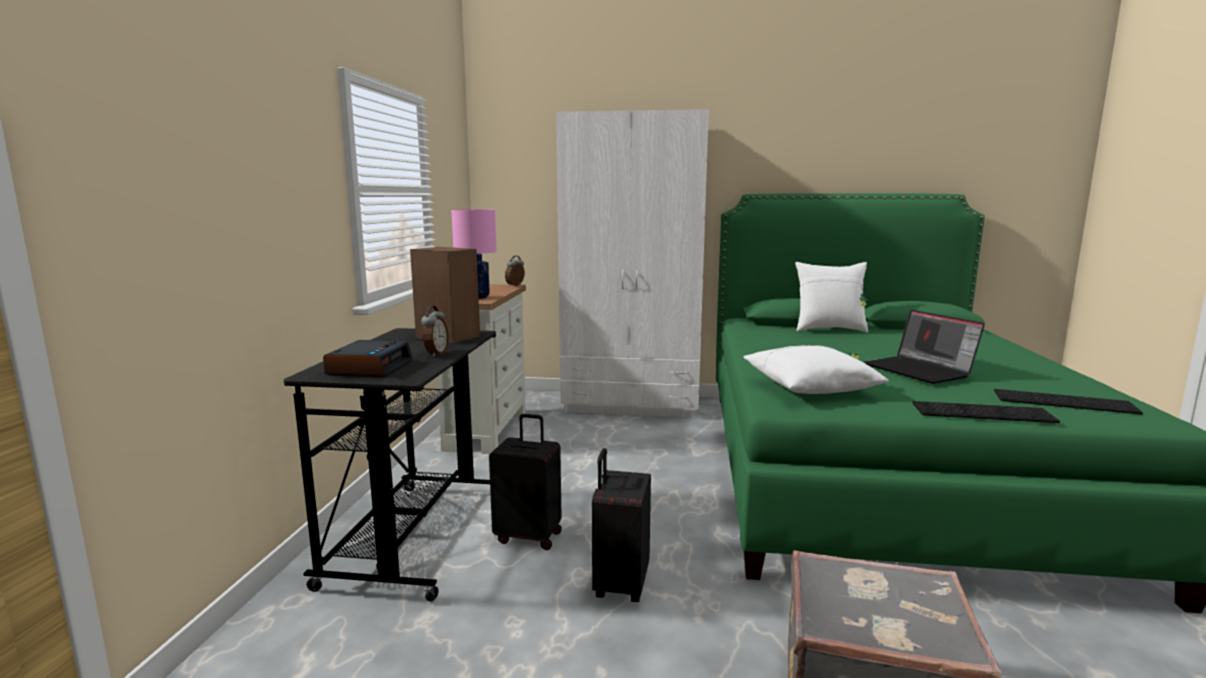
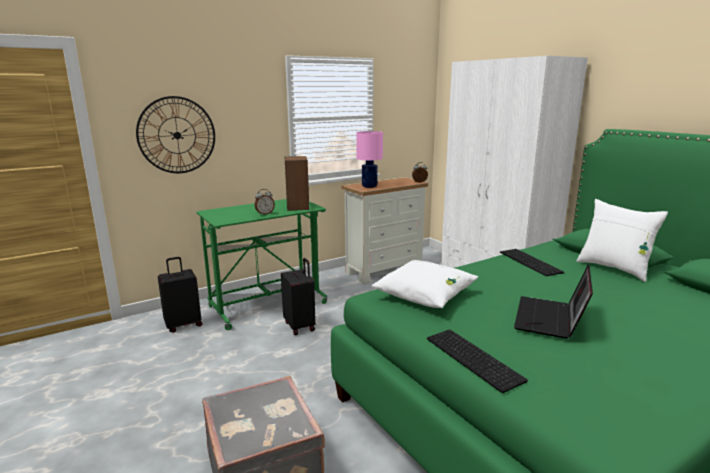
camera: 50 degrees right, 5 degrees up
black desk [284,328,496,602] -> green desk [196,199,327,330]
alarm clock [323,340,413,377] -> none
black suitcase [592,448,651,602] -> black suitcase moved to [158,257,202,333]
keyboard [994,389,1143,415] -> keyboard moved to [500,249,564,276]
none -> wall clock [136,96,215,173]

